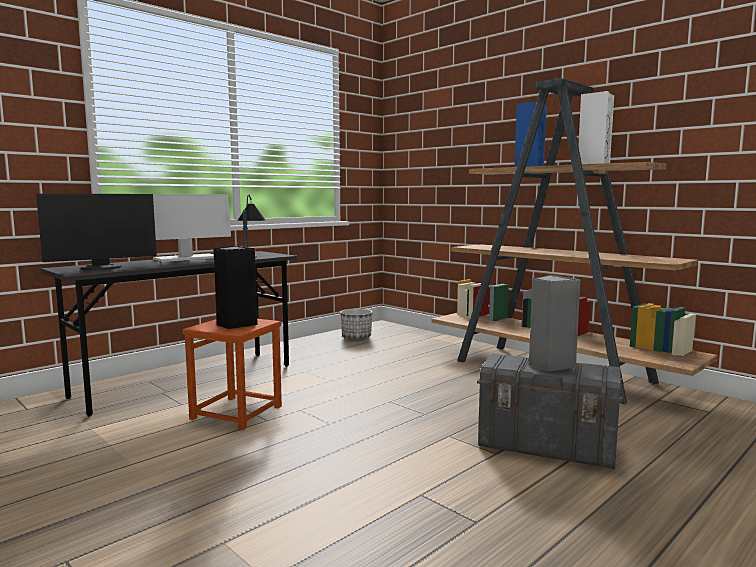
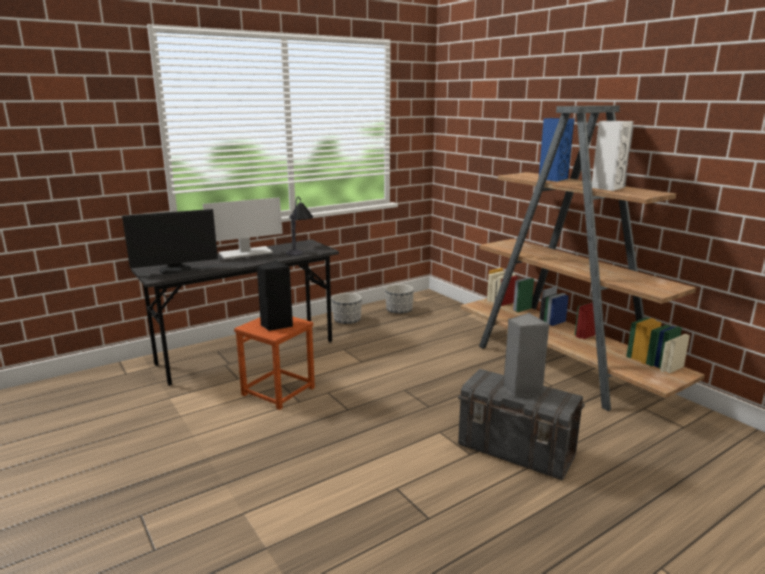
camera: 10 degrees right, 10 degrees up
none -> planter [332,293,362,325]

